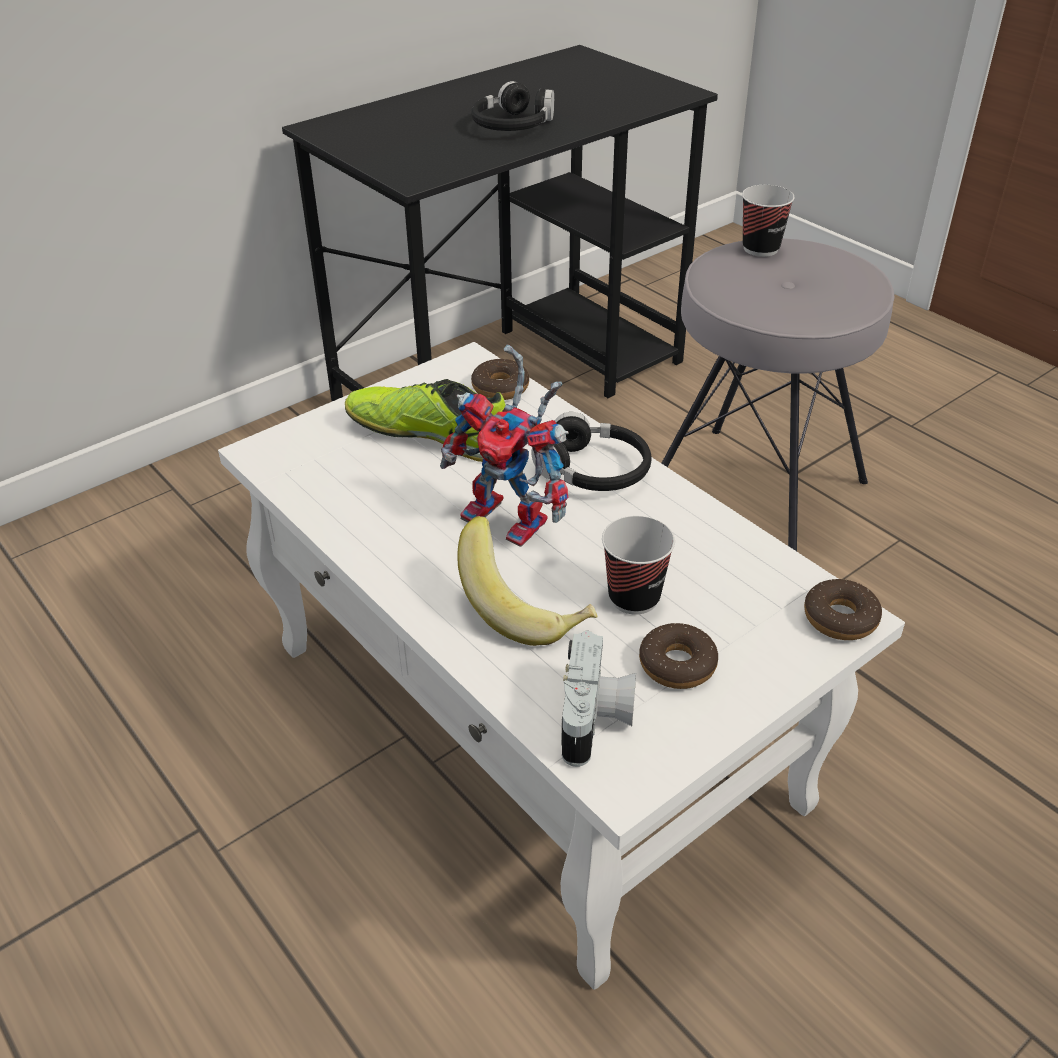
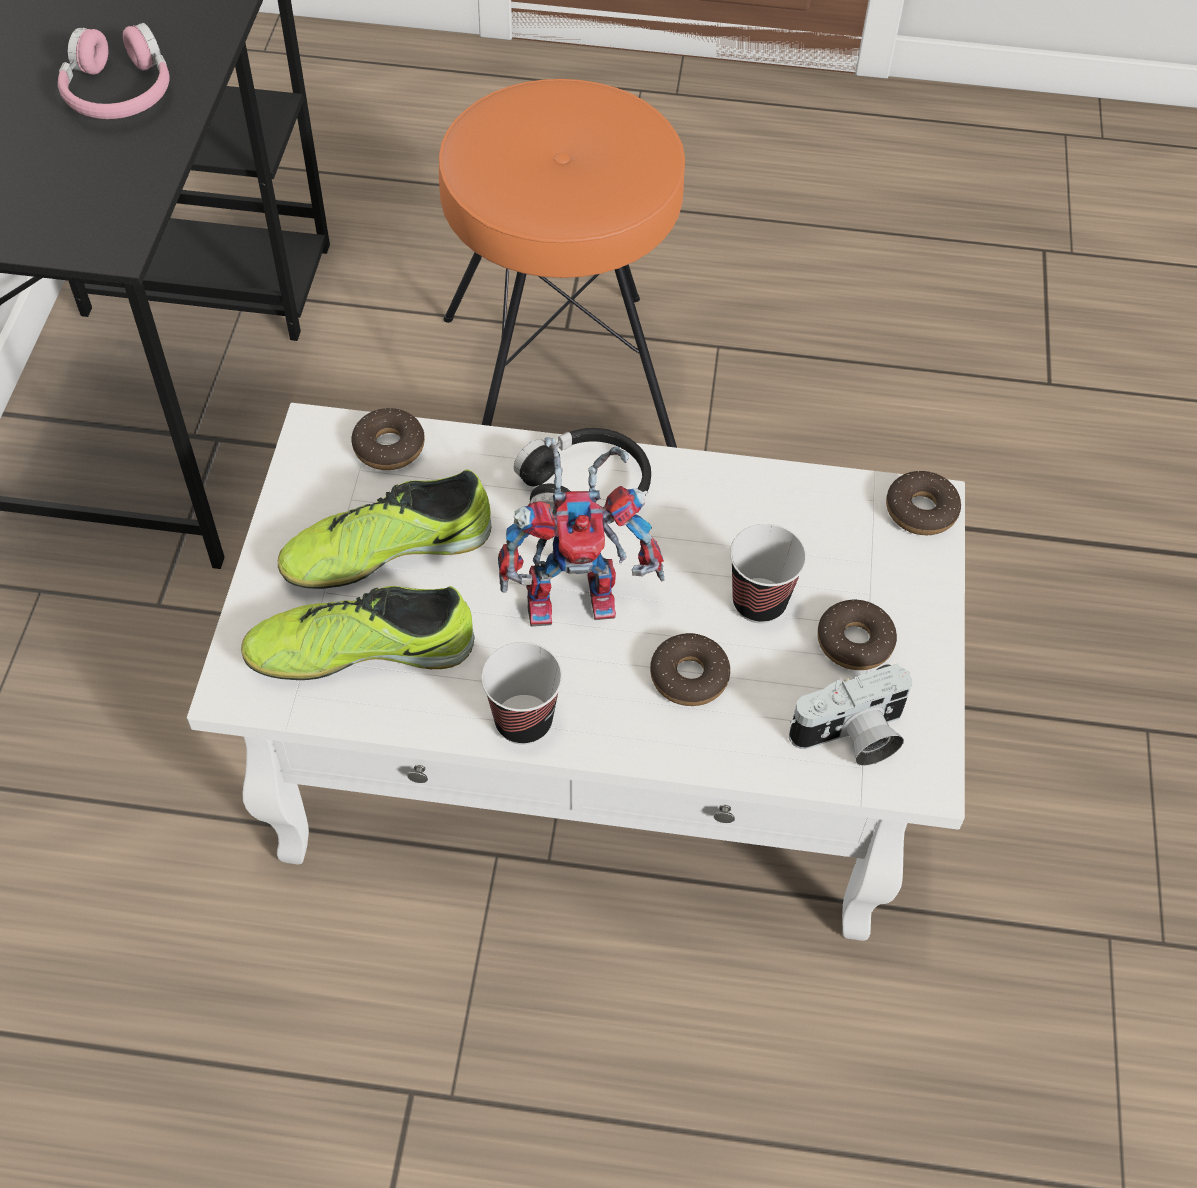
camera: 45 degrees left, 15 degrees up
banana [458,516,598,646] -> donut [650,633,730,706]
black headphones [471,81,554,131] -> pink headphones [58,23,170,119]
camera [561,631,636,767] -> camera turned 105 degrees clockwise [789,663,912,766]
grey stool [662,238,895,551] -> orange stool [439,79,685,448]
cup [742,185,795,257] -> cup moved to [481,642,563,745]
none -> shoe [241,586,475,680]

